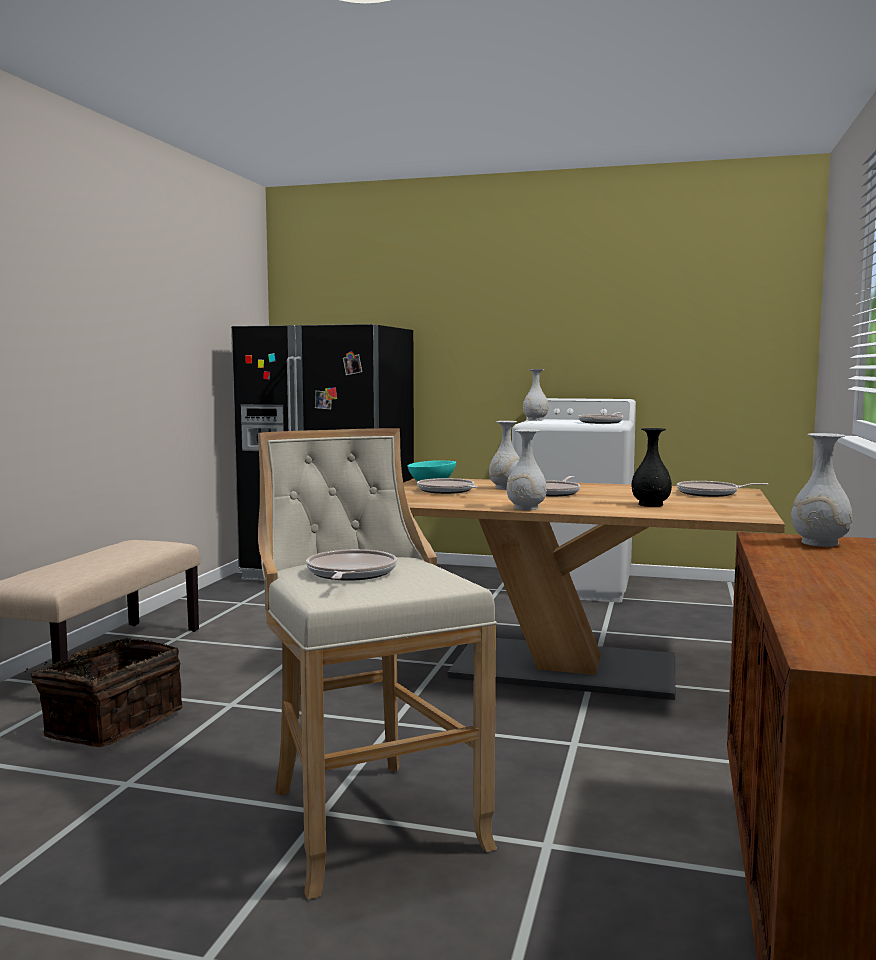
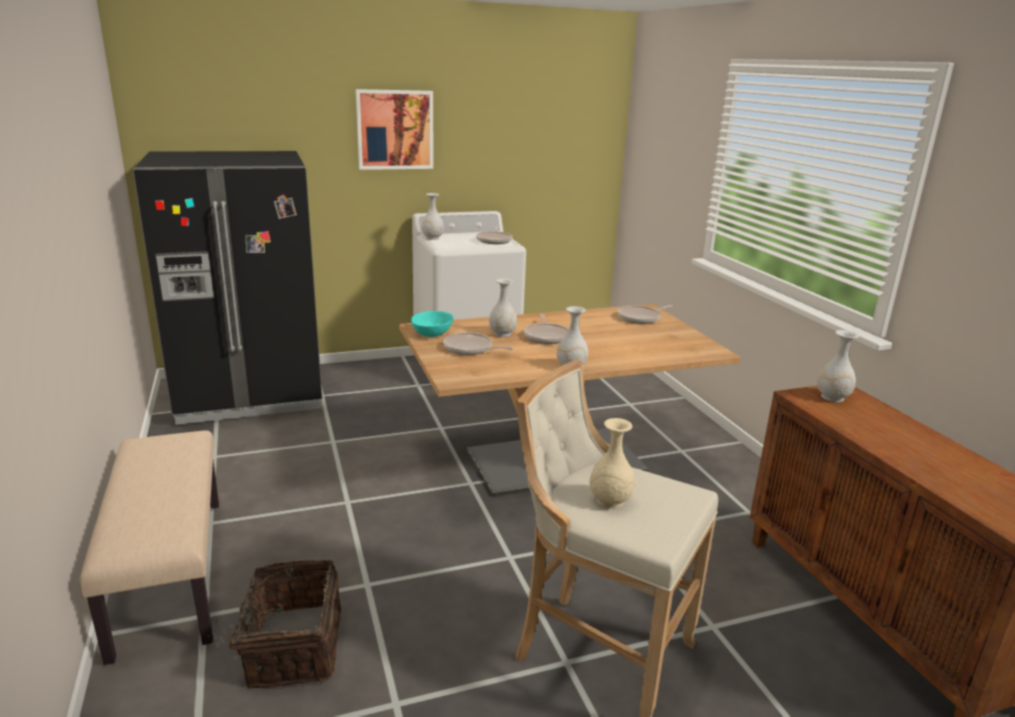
camera: 35 degrees left, 15 degrees up
frying pan [306,549,397,581] -> beige vase [590,418,635,509]
black vase [632,428,672,507] -> none
none -> picture [356,89,433,170]

